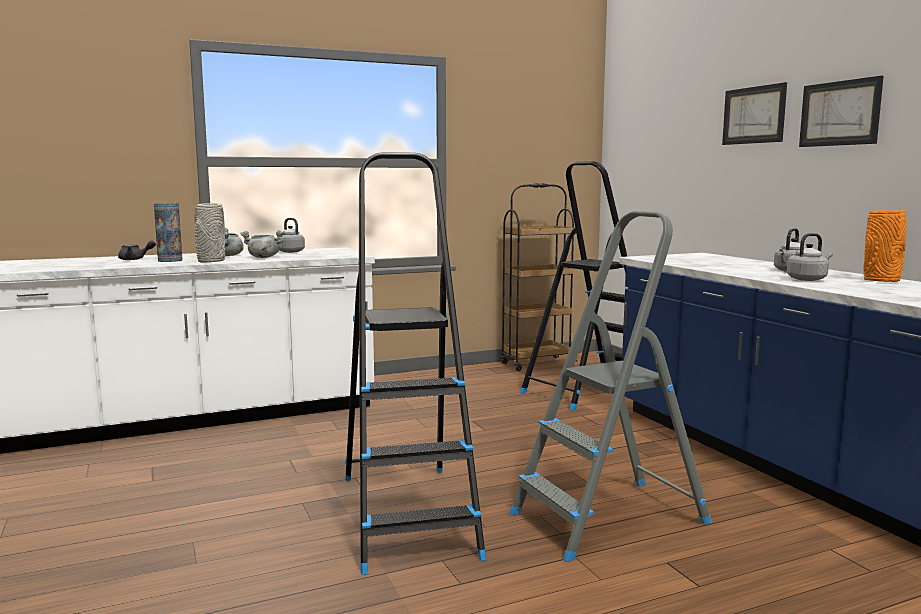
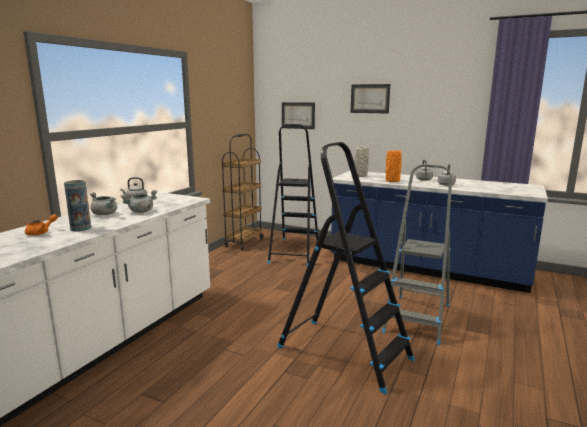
camera: 40 degrees left, 5 degrees up
grey teapot [118,241,156,260] -> orange teapot [25,214,58,236]
grey vase [194,203,225,263] -> grey vase moved to [354,146,369,177]
picture [799,76,884,147] -> picture moved to [282,102,315,129]
orange vase [864,210,907,282] -> orange vase moved to [386,150,402,182]

